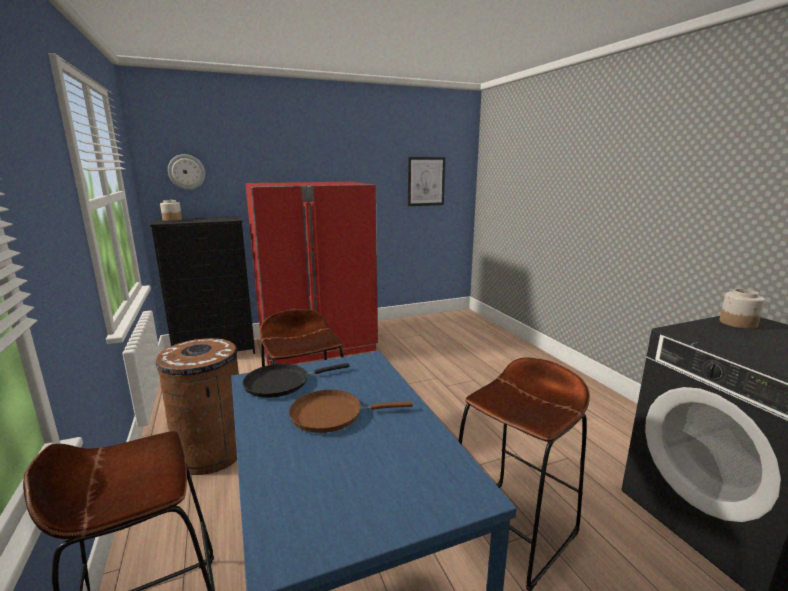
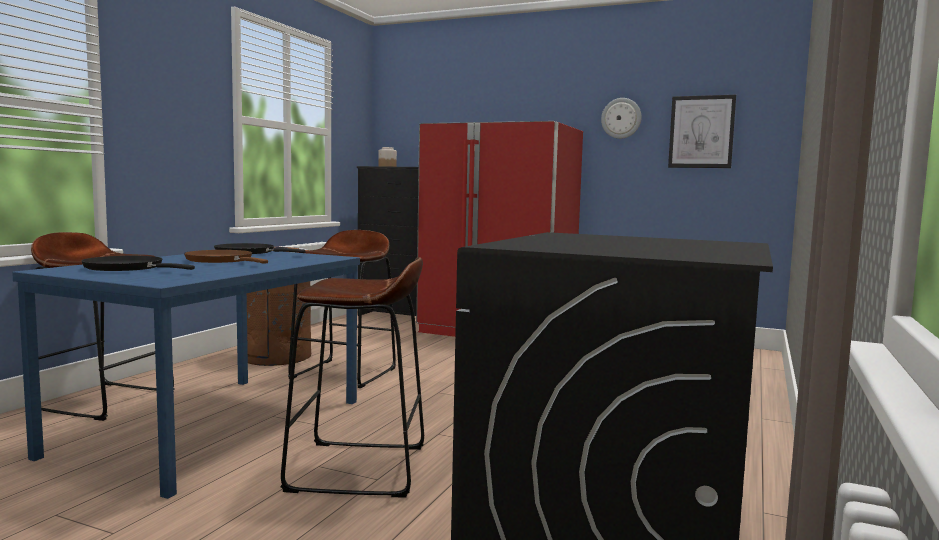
camera: 45 degrees right, 10 degrees down
wall clock [168,154,205,190] -> wall clock moved to [601,98,642,139]
jar [720,289,765,329] -> none
none -> black frying pan [81,256,195,271]

